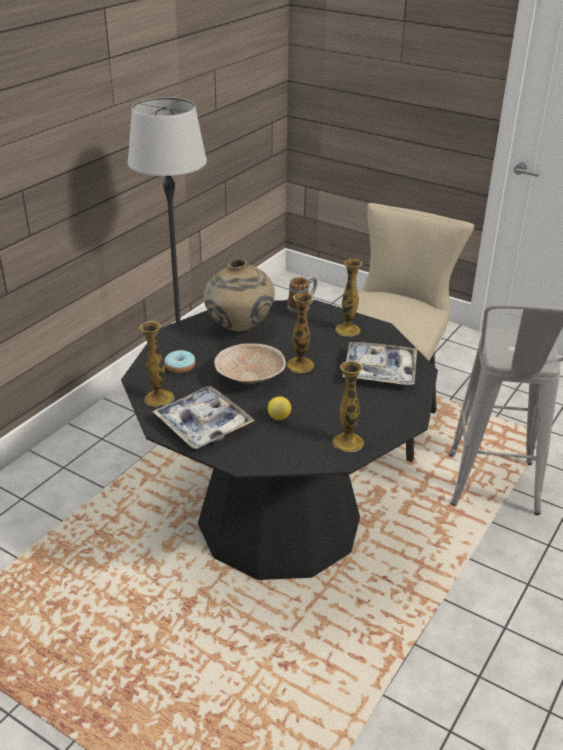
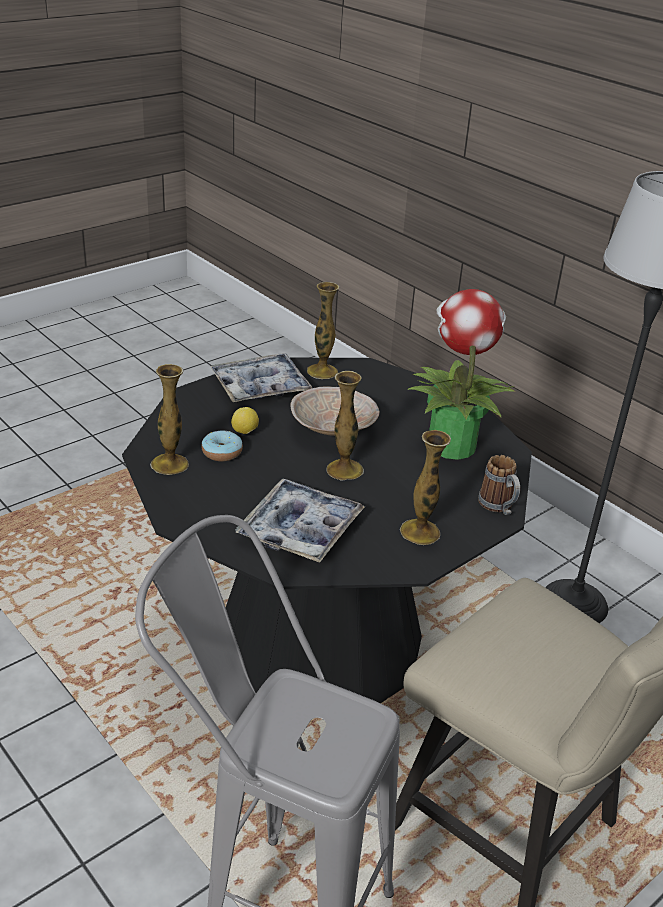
camera: 105 degrees right, 0 degrees up
donut [164,350,195,373] -> donut moved to [201,431,243,461]
beige vase [204,259,275,331] -> potted plant [408,289,515,460]

